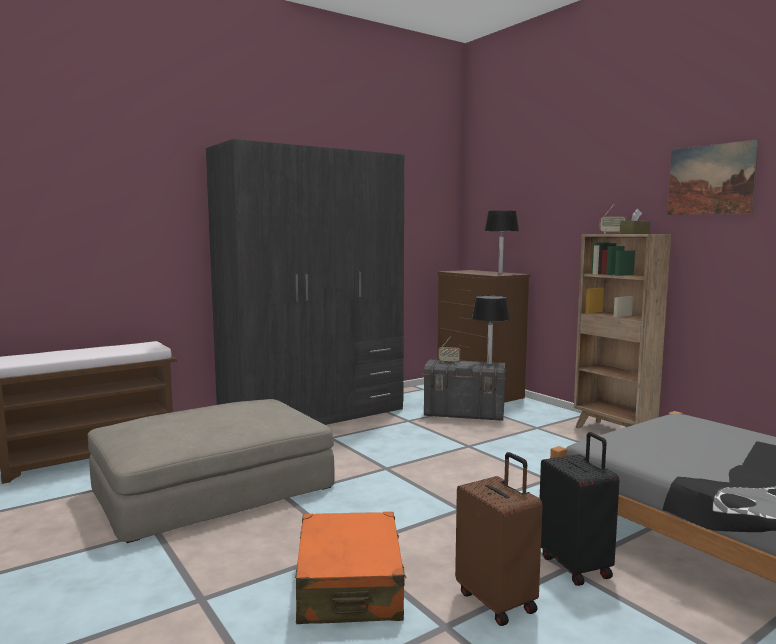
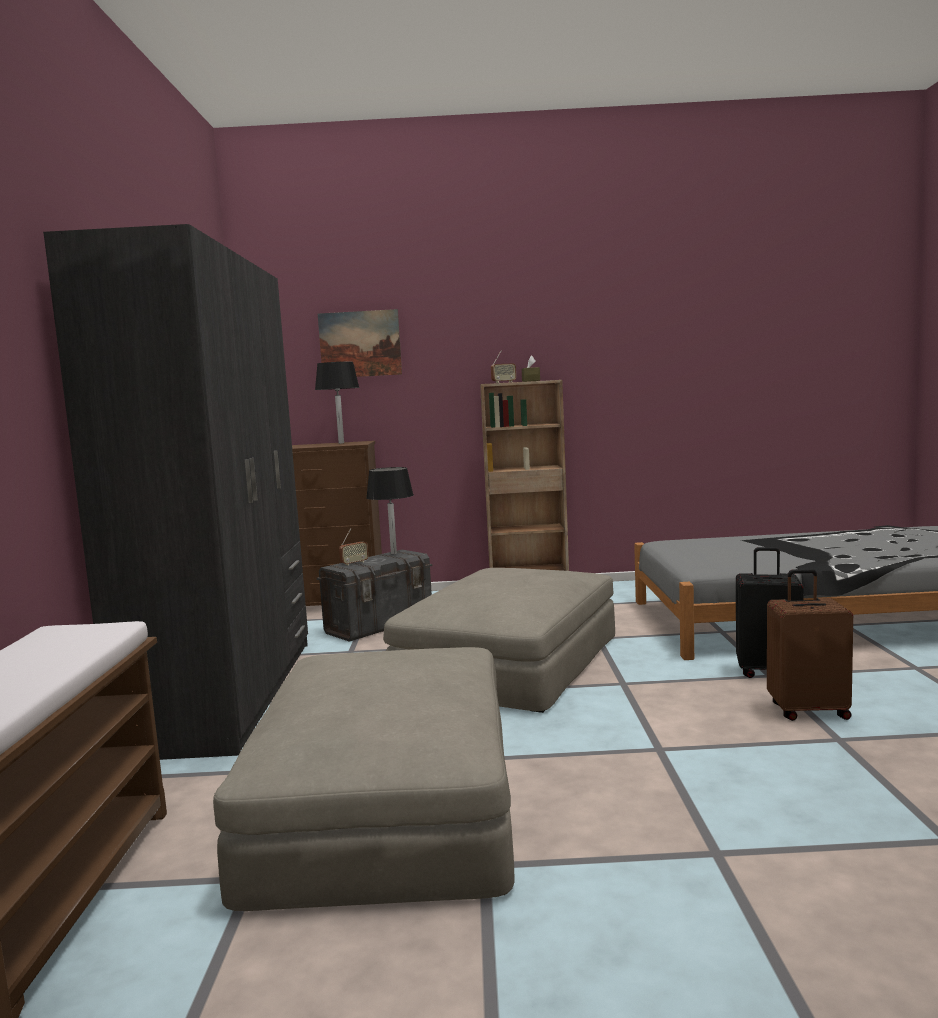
camera: 55 degrees left, 0 degrees up
orange suitcase [295,512,407,624] -> none
picture [667,140,759,215] -> picture moved to [318,309,402,377]
none -> beige ottoman [383,568,615,713]

